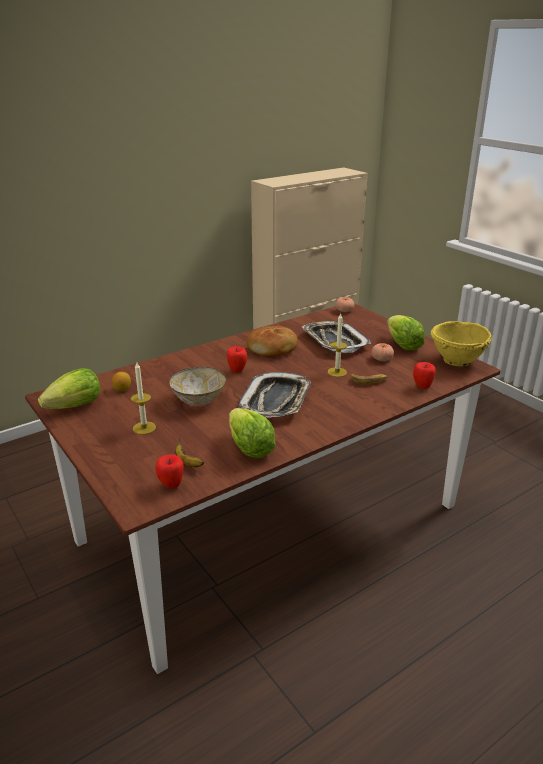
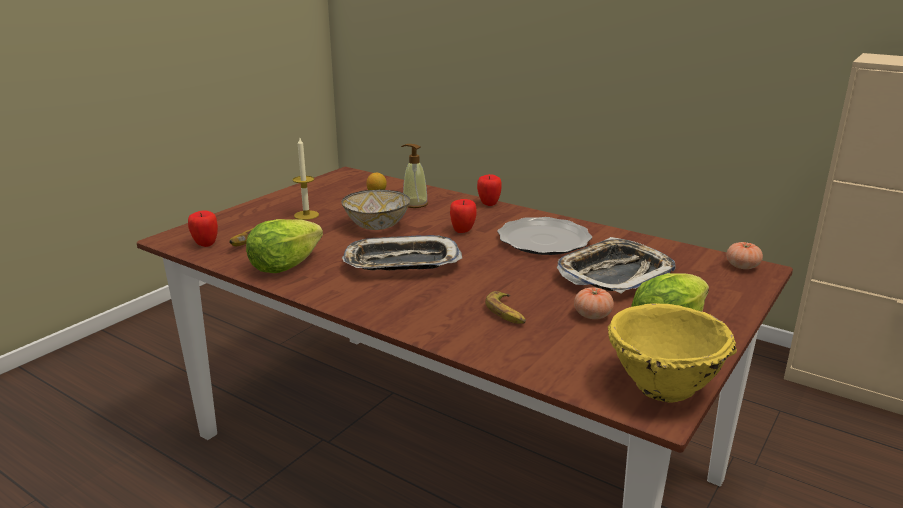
camera: 70 degrees right, 5 degrees down
lettuce [38,368,100,409] -> none
bread [247,326,298,357] -> plate [497,217,592,255]
candle [327,313,348,377] -> none
apple [413,362,436,389] -> apple moved to [477,174,502,206]
none -> soap dispenser [401,144,428,208]

